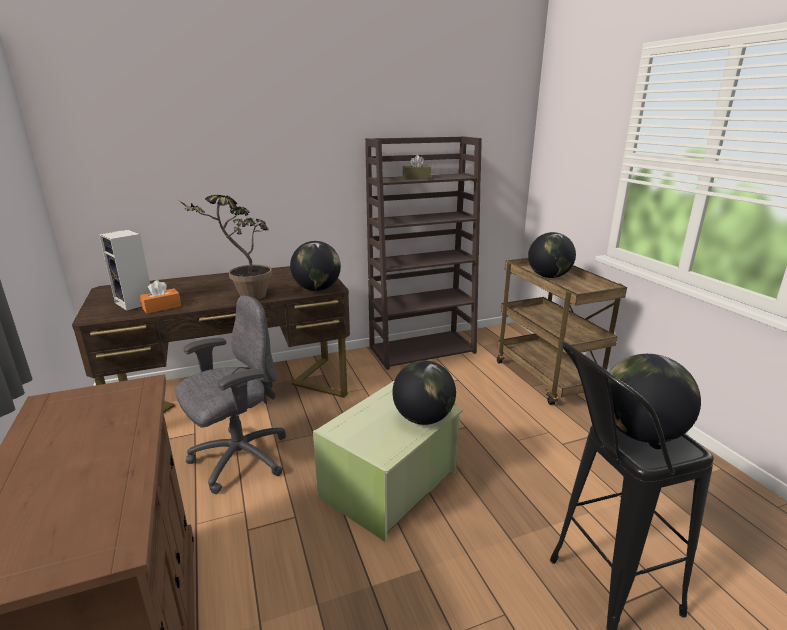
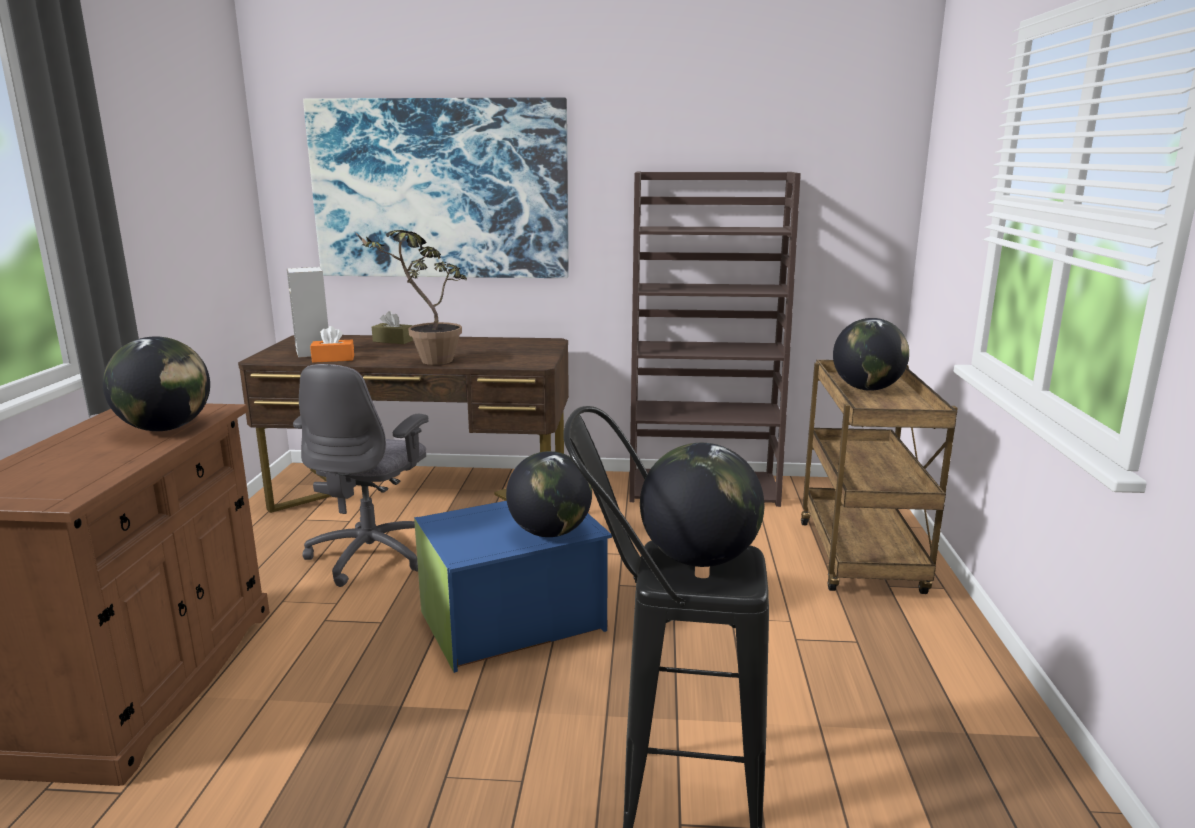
camera: 25 degrees right, 5 degrees down
grey office chair [175,296,286,494] -> grey office chair turned 120 degrees clockwise [293,364,429,587]
globe [290,241,341,291] -> globe moved to [103,336,210,431]
green storage box [313,381,463,542] -> blue storage box [414,501,612,673]
brown tissue box [403,155,431,179] -> brown tissue box moved to [372,311,413,344]
none -> picture [303,97,569,278]

